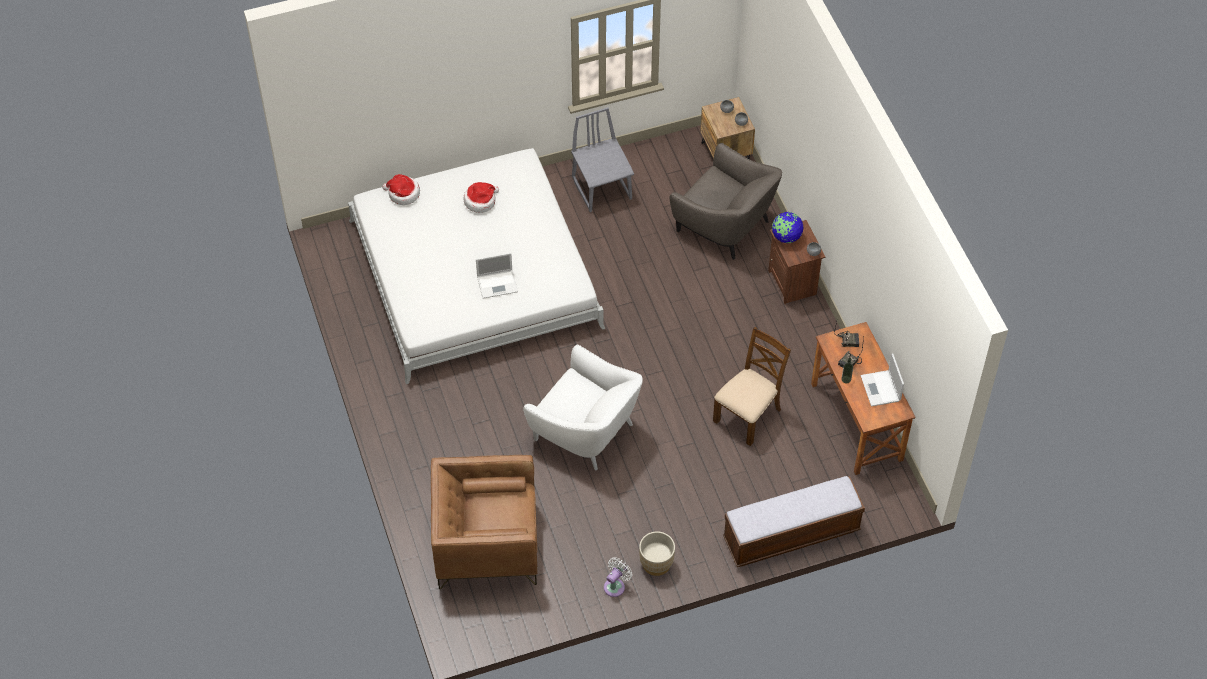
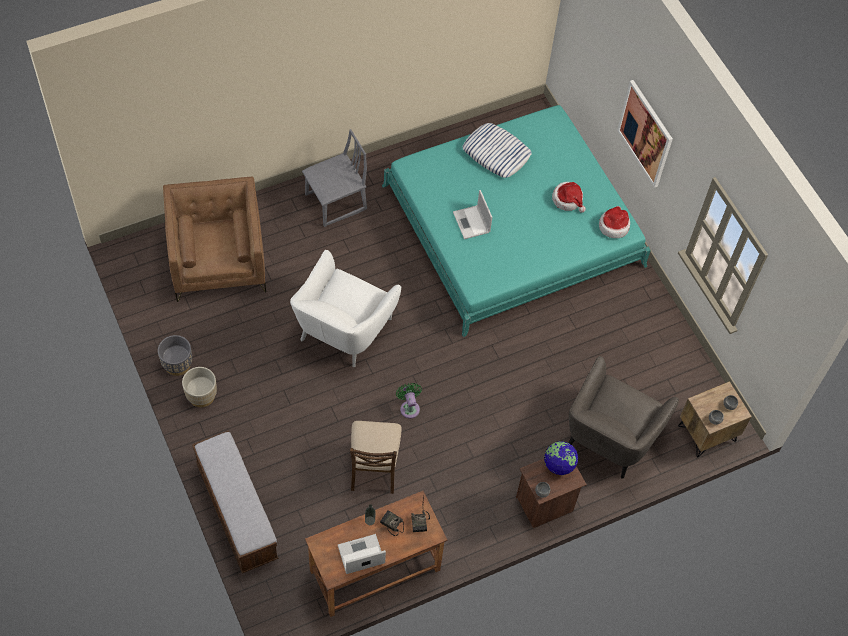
camera: 80 degrees right, 5 degrees up
white bed [348,148,605,384] -> turquoise bed [382,105,651,337]
hat [382,174,420,205] -> hat moved to [599,206,630,238]
grey chair [571,107,634,212] -> grey chair moved to [302,129,367,227]
white fan [604,557,632,597] -> grey planter [158,335,192,376]
brown chair [713,327,791,446] -> brown chair turned 60 degrees clockwise [350,421,402,494]
none -> green fan [396,383,422,418]
none -> pillow [462,123,532,178]
none -> picture [617,80,673,188]

